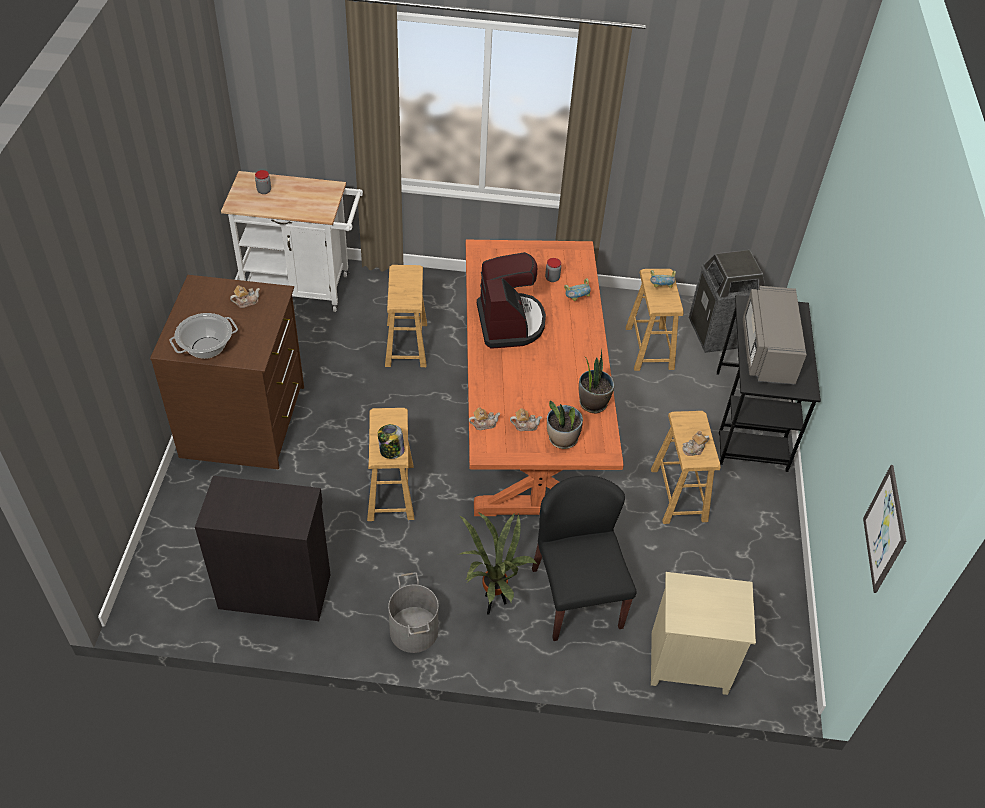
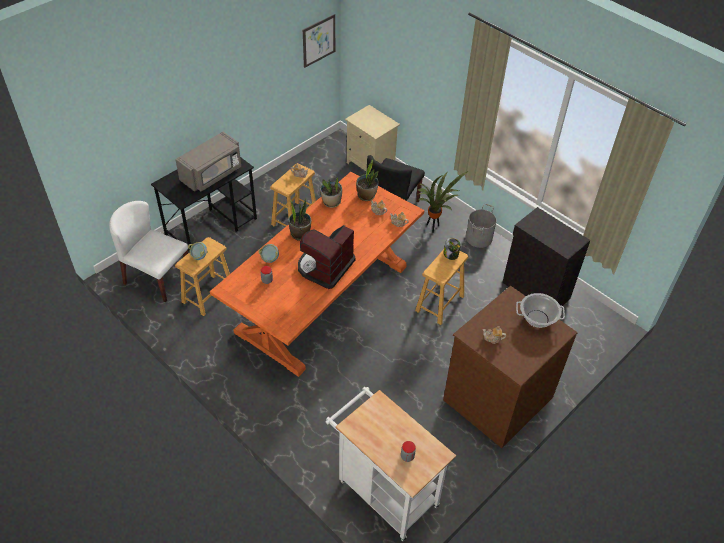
camera: 140 degrees left, 0 degrees up
brown stool [385,265,427,367] -> none
trash can [689,250,765,353] -> white chair [109,201,188,303]
none -> potted plant [289,198,311,240]

